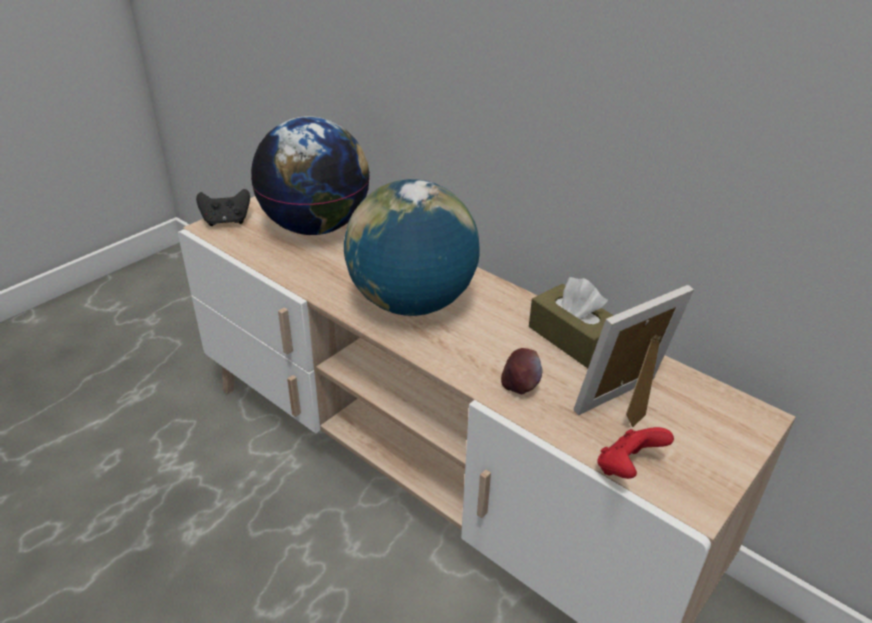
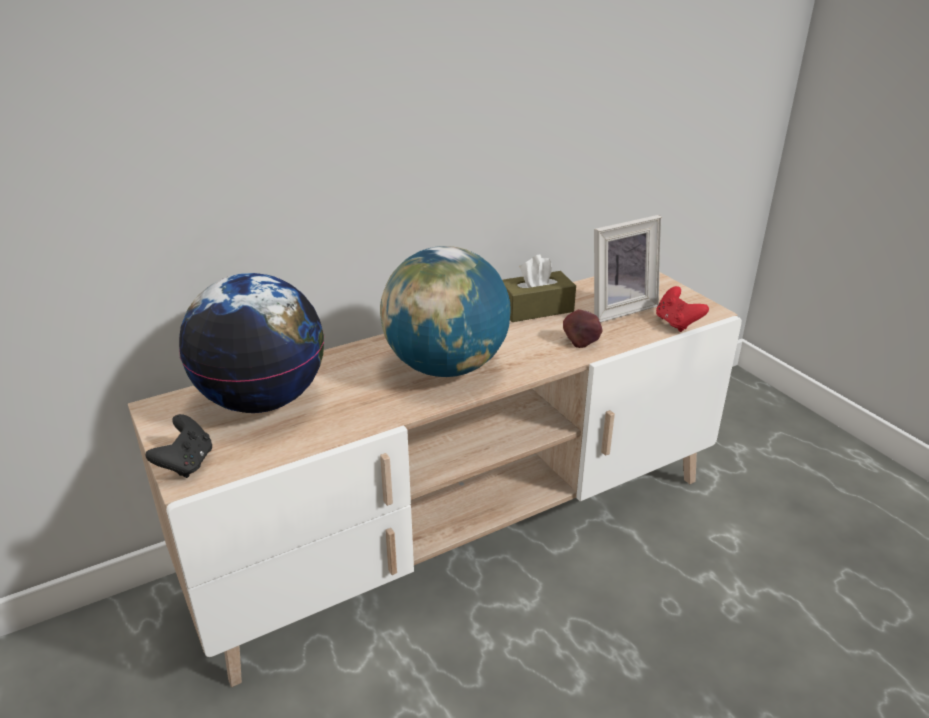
camera: 70 degrees left, 5 degrees down
picture frame [574,285,694,427] -> picture frame turned 105 degrees counterclockwise [594,215,661,323]

